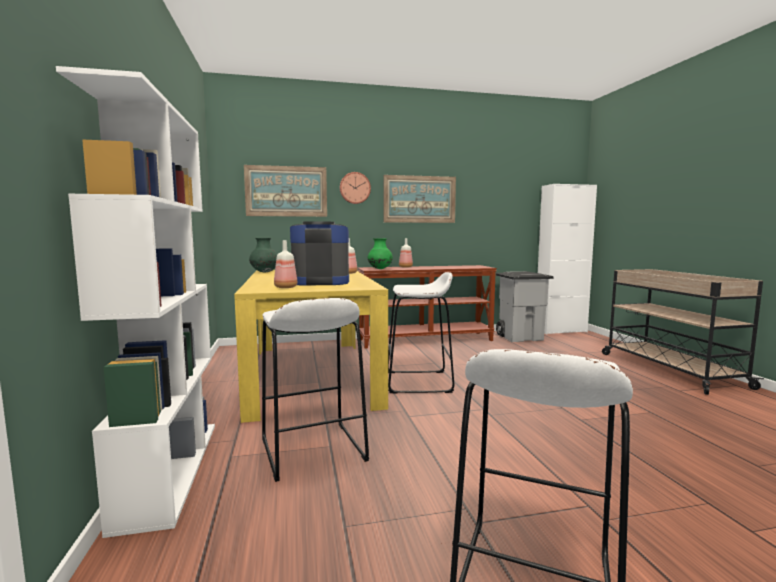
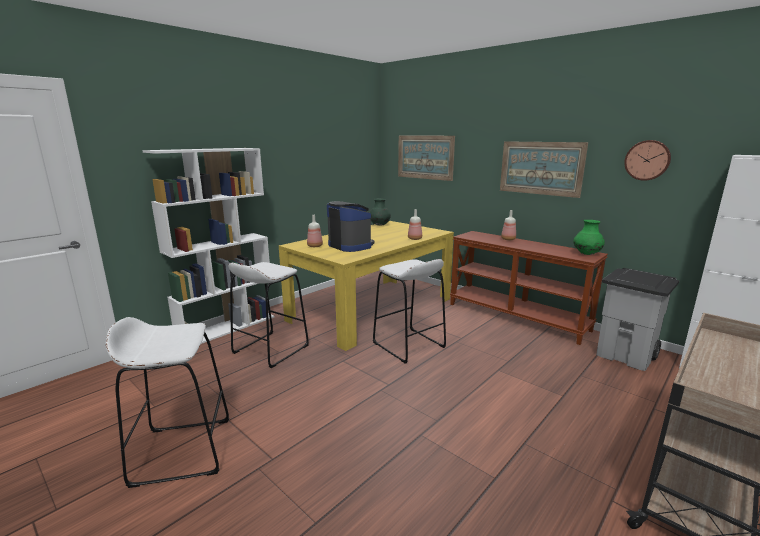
camera: 55 degrees right, 10 degrees up
wall clock [340,172,371,204] -> wall clock moved to [624,140,671,181]
green vase [368,238,393,269] -> green vase moved to [573,220,605,255]

